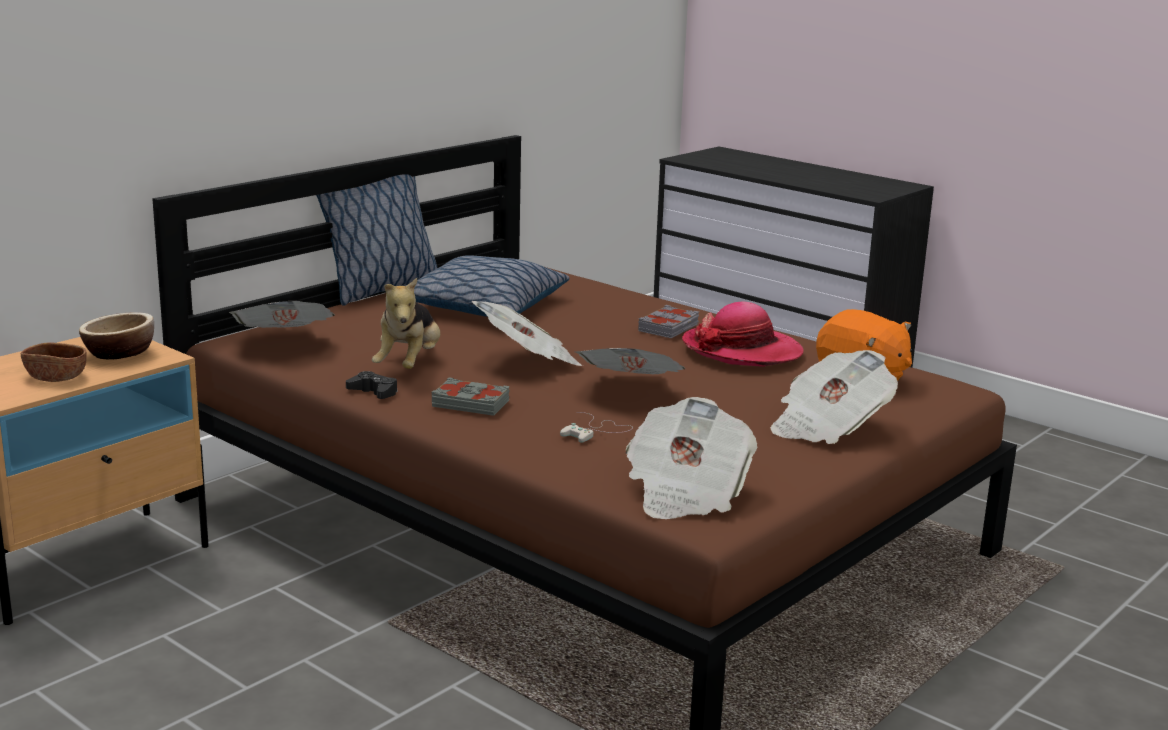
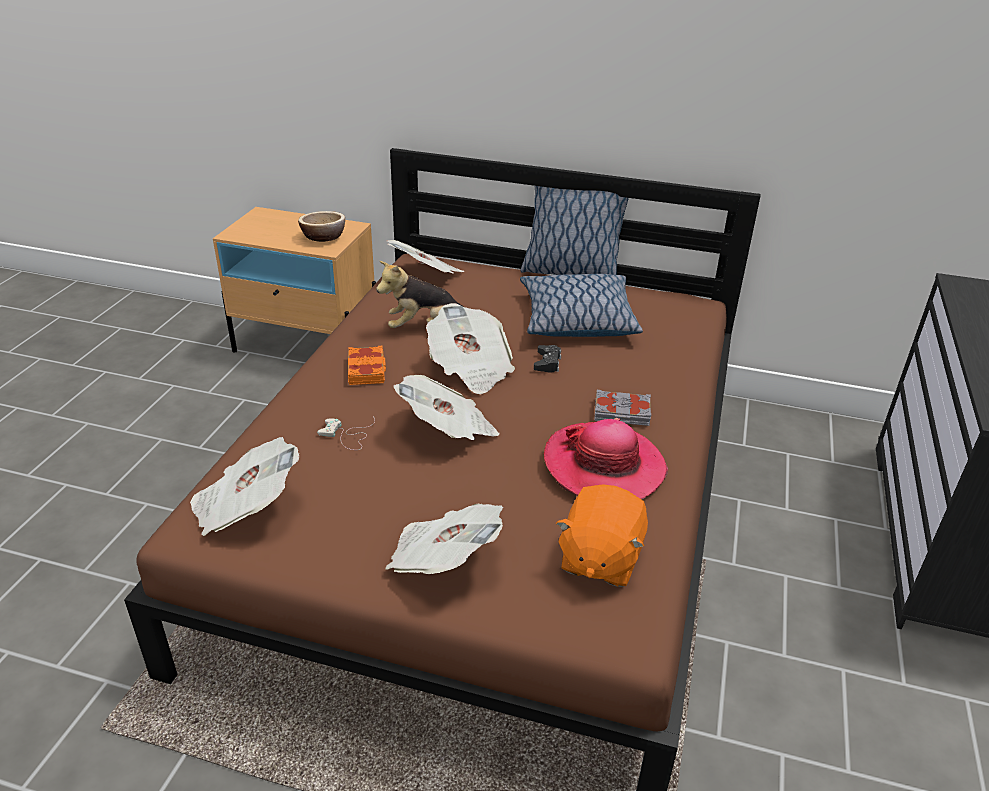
camera: 65 degrees right, 15 degrees up
brown bowl [21,343,87,382] -> none
black game controller [346,371,398,399] -> black game controller moved to [534,345,561,373]
grey book [432,377,510,416] -> orange book [348,346,386,385]

